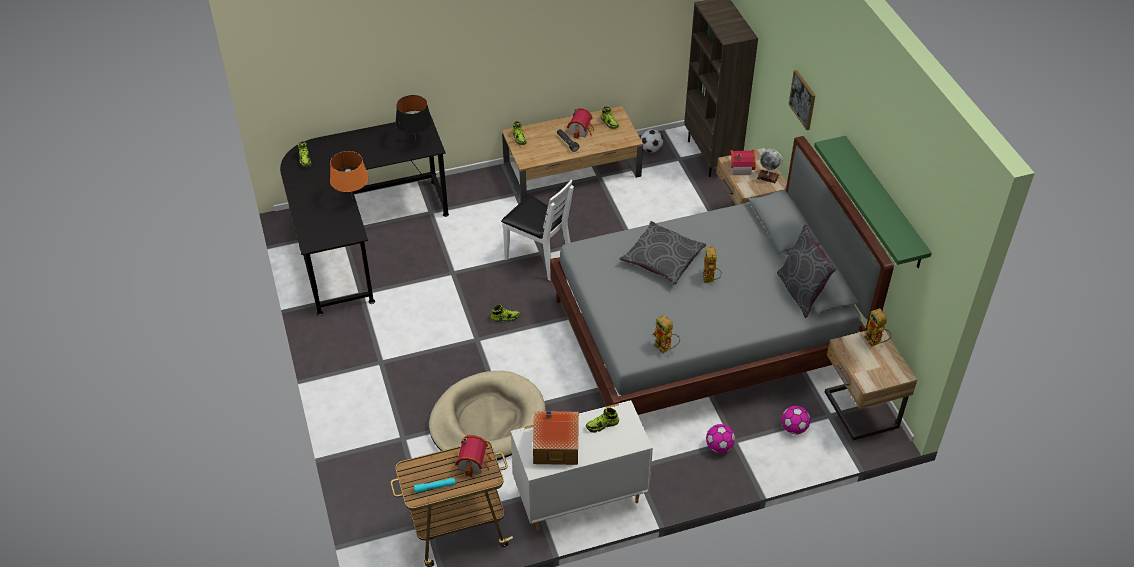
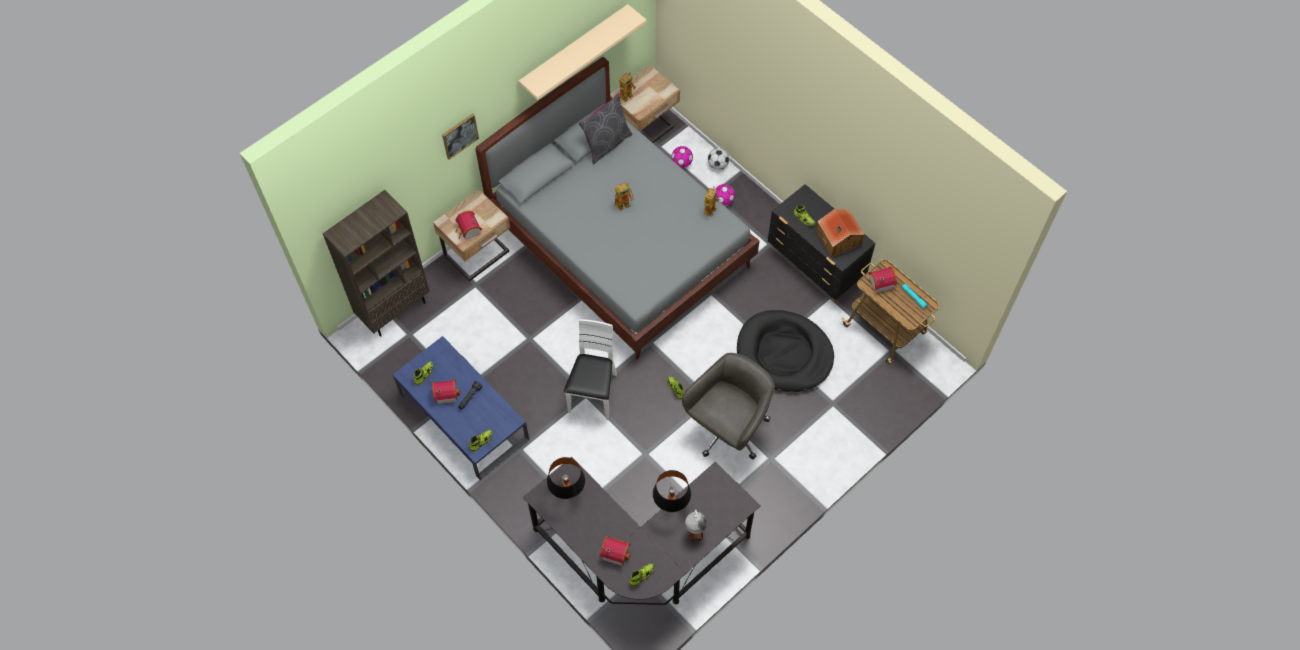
camera: 115 degrees left, 15 degrees up
orange table lamp [330,151,369,198] -> black table lamp [653,470,691,512]
beige dog bed [429,371,546,461] -> black dog bed [737,310,834,392]
brown coffee table [502,106,643,202] -> blue coffee table [392,336,529,480]
white dresser [511,400,653,530] -> black dresser [768,184,876,302]
grey pillow [620,221,706,284] -> none
football [640,129,663,152] -> football moved to [708,148,729,170]
globe [757,149,783,183] -> globe moved to [685,510,707,541]
green shelf [814,136,932,268] -> beige shelf [519,4,647,100]
none -> toy house [600,536,631,566]
none -> grey office chair [682,353,775,459]

